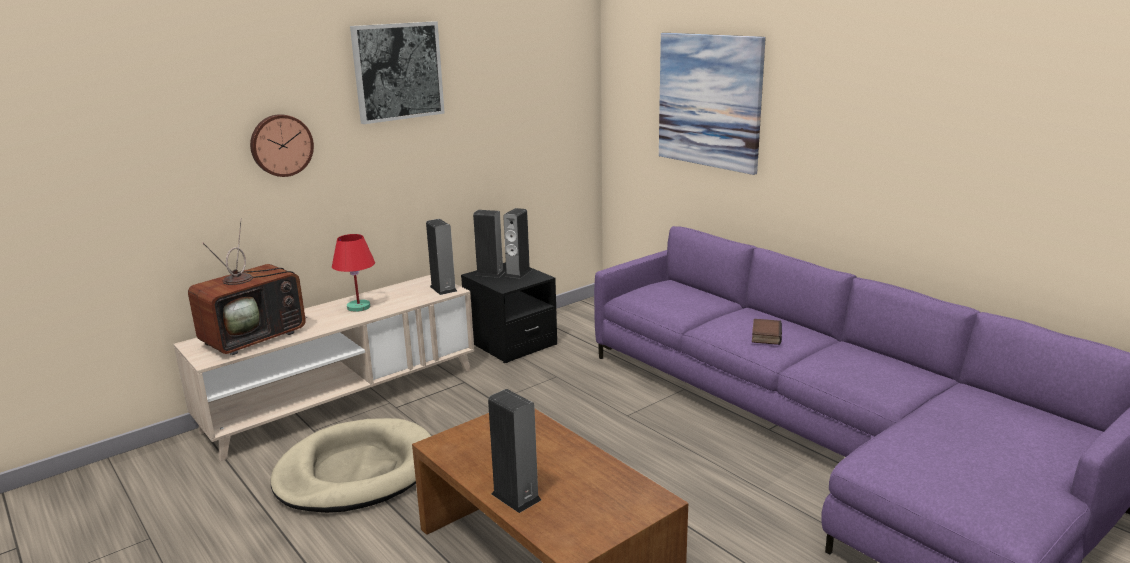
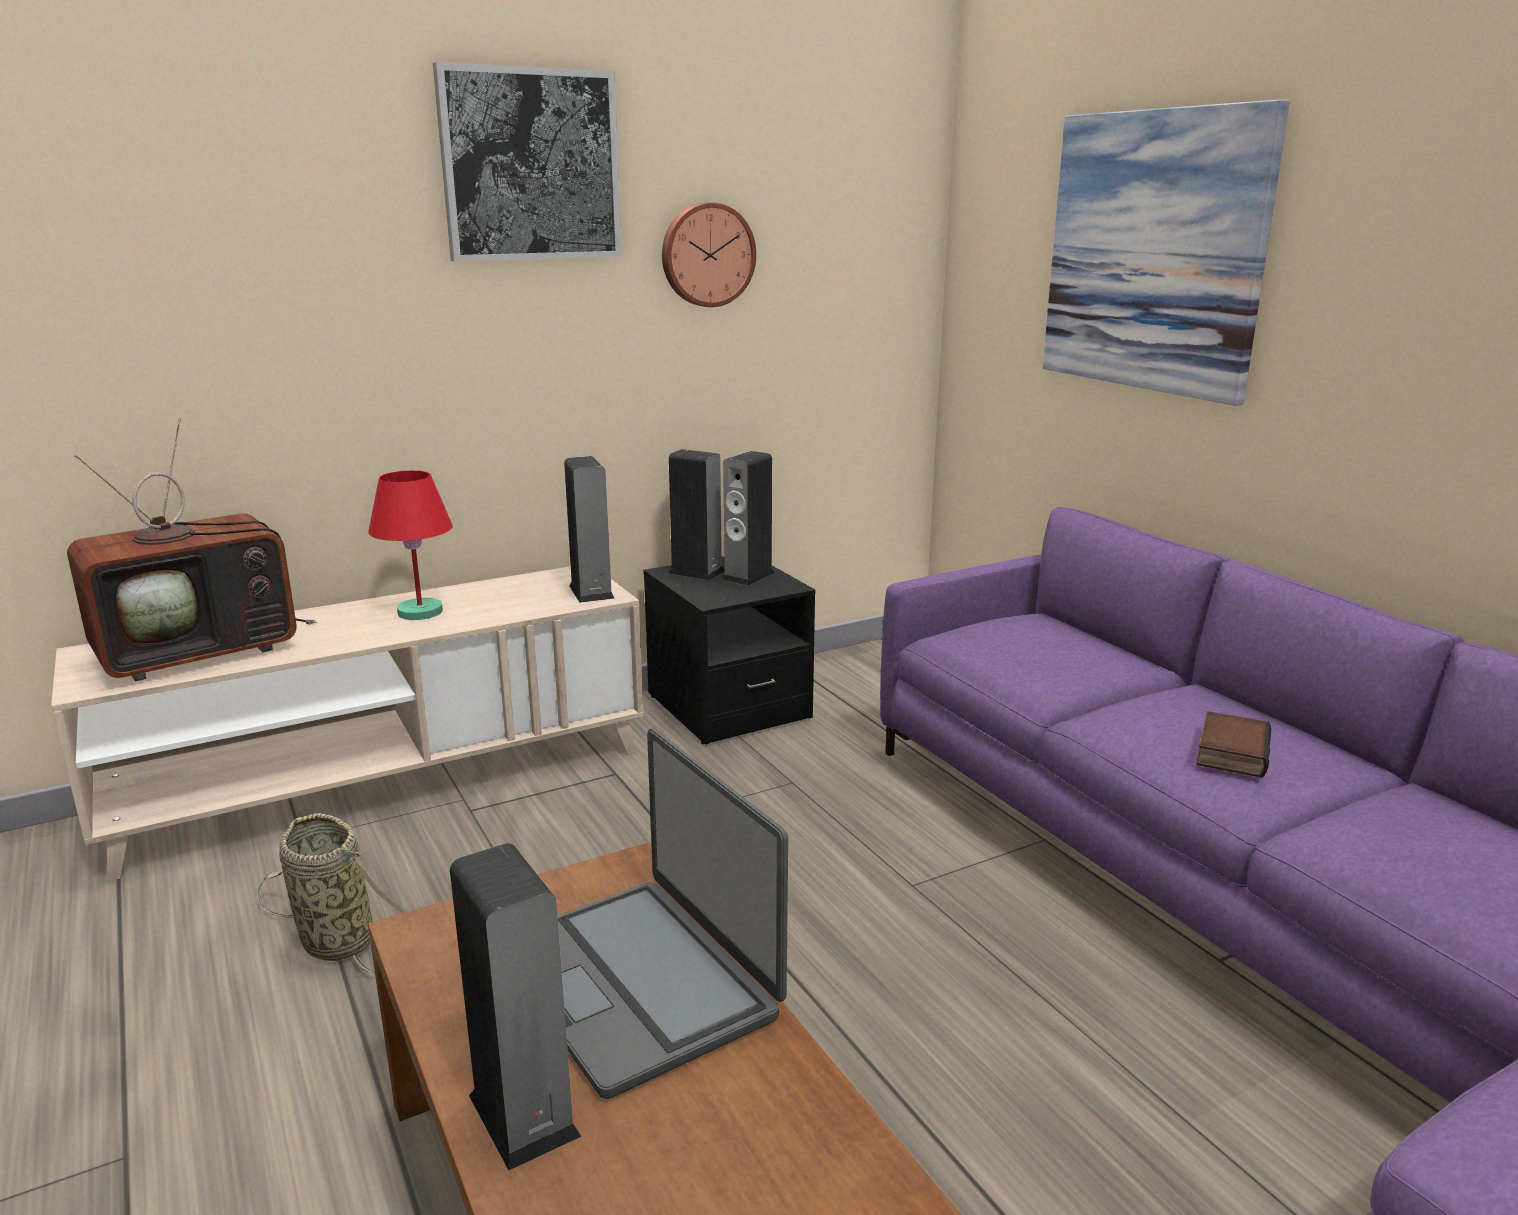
camera: 10 degrees right, 0 degrees up
wall clock [250,114,314,177] -> wall clock moved to [662,202,756,307]
beige dog bed [270,418,431,513] -> basket [257,813,409,973]
none -> laptop [557,729,788,1099]

